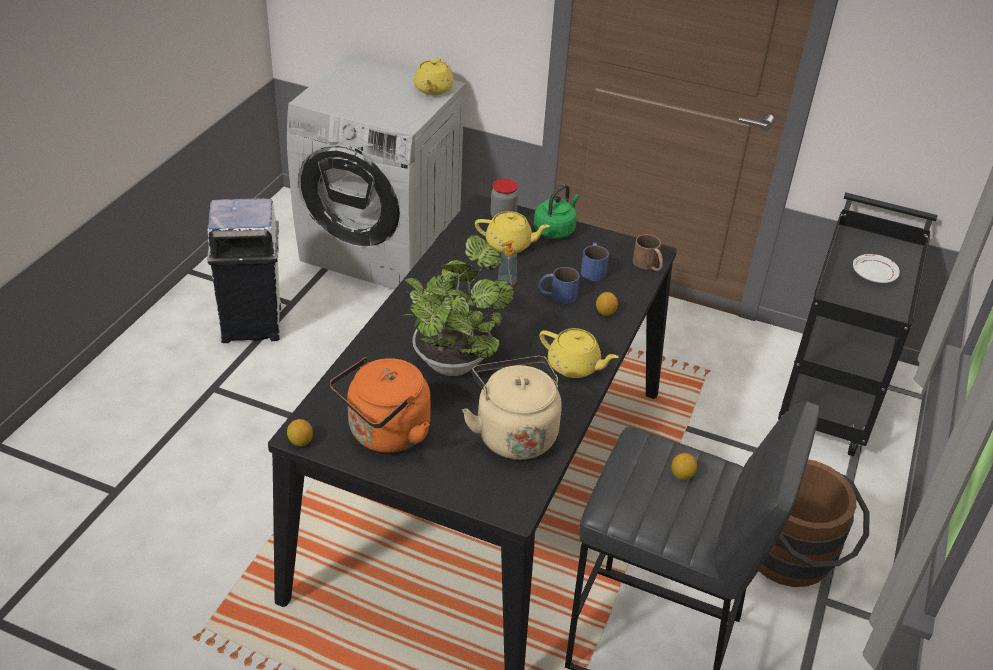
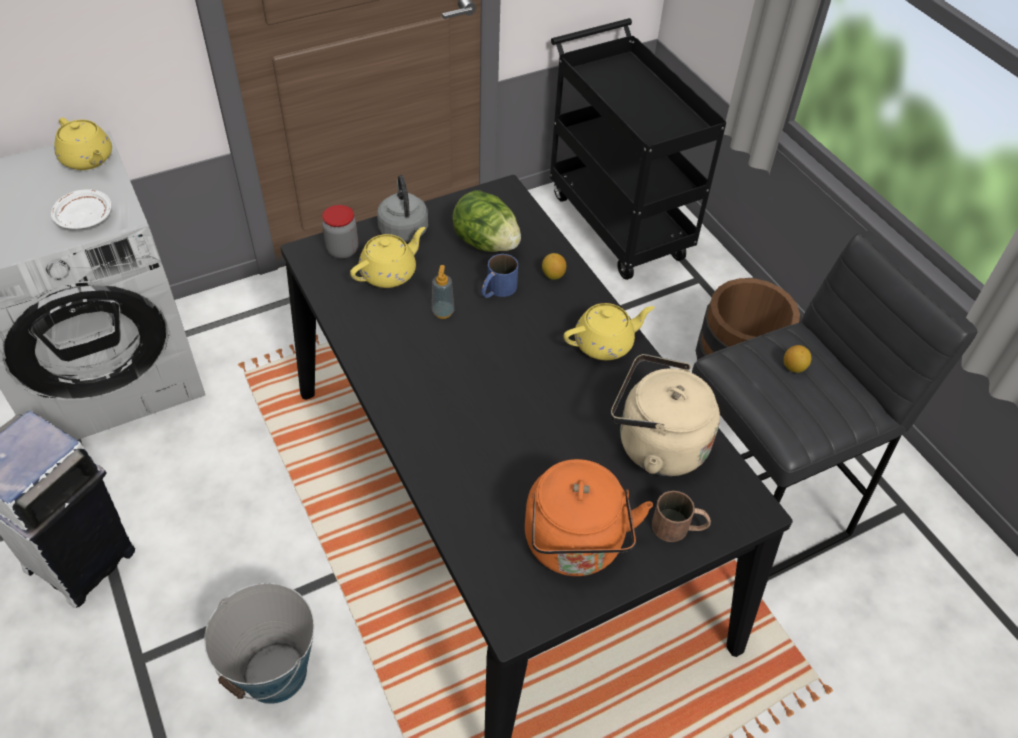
camera: 50 degrees left, 10 degrees up
lemon [287,419,313,447] -> none
potted plant [403,235,514,376] -> none
green kettle [534,184,579,239] -> grey kettle [377,175,428,242]
blue mug [581,243,609,281] -> lettuce [452,190,521,252]
brown mug [633,234,663,271] -> brown mug moved to [652,491,711,542]
white plate [853,254,900,283] -> white plate moved to [51,189,112,229]
none -> bucket [204,583,315,704]

